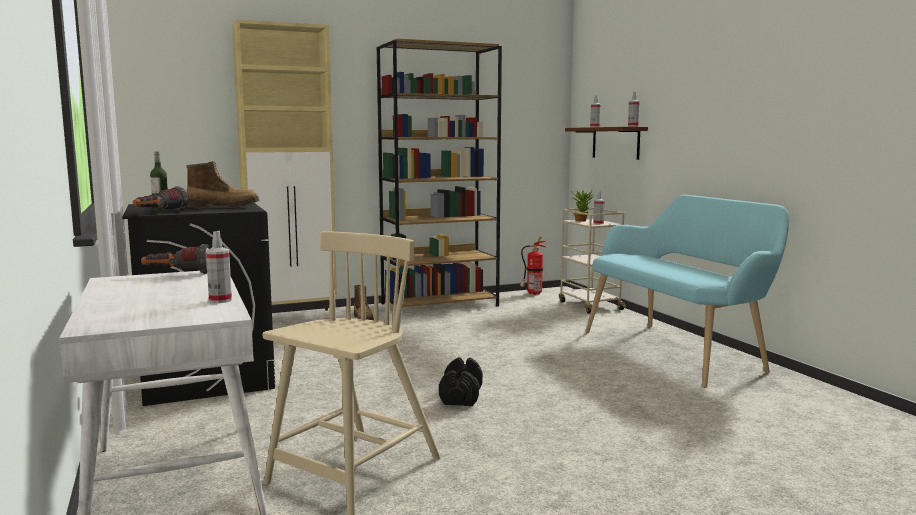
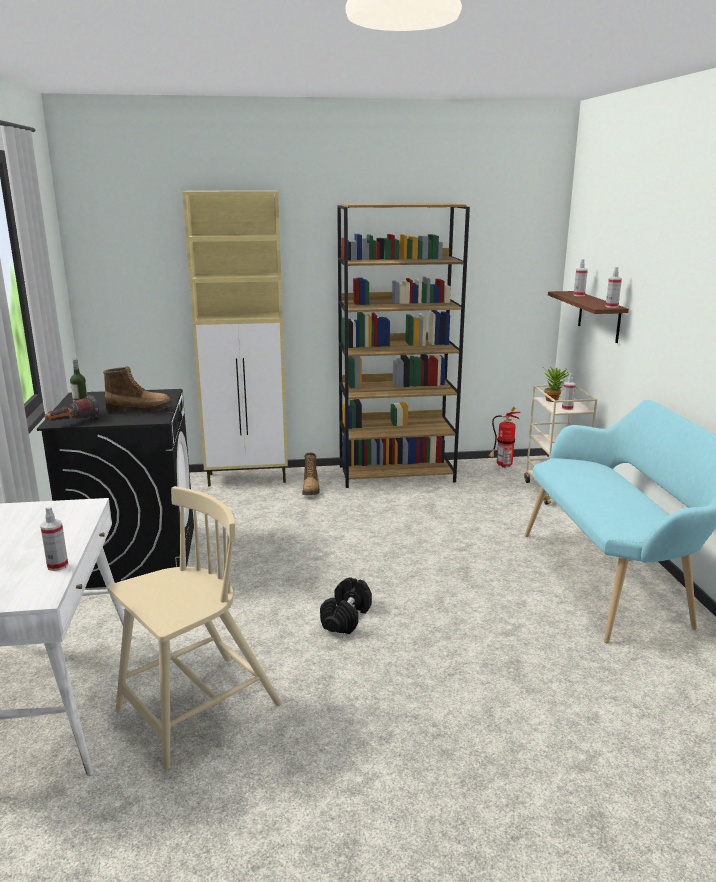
camera: 15 degrees right, 10 degrees up
flashlight [141,244,210,274] -> none

